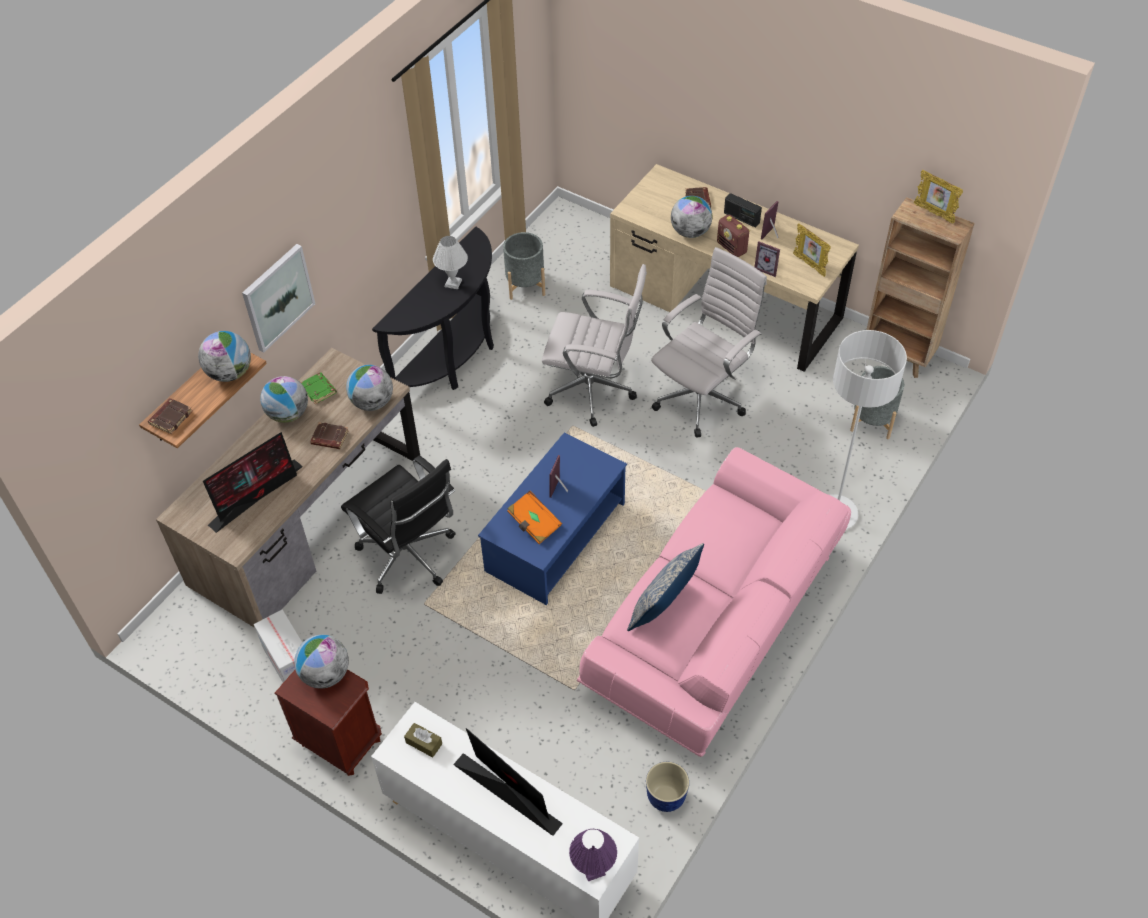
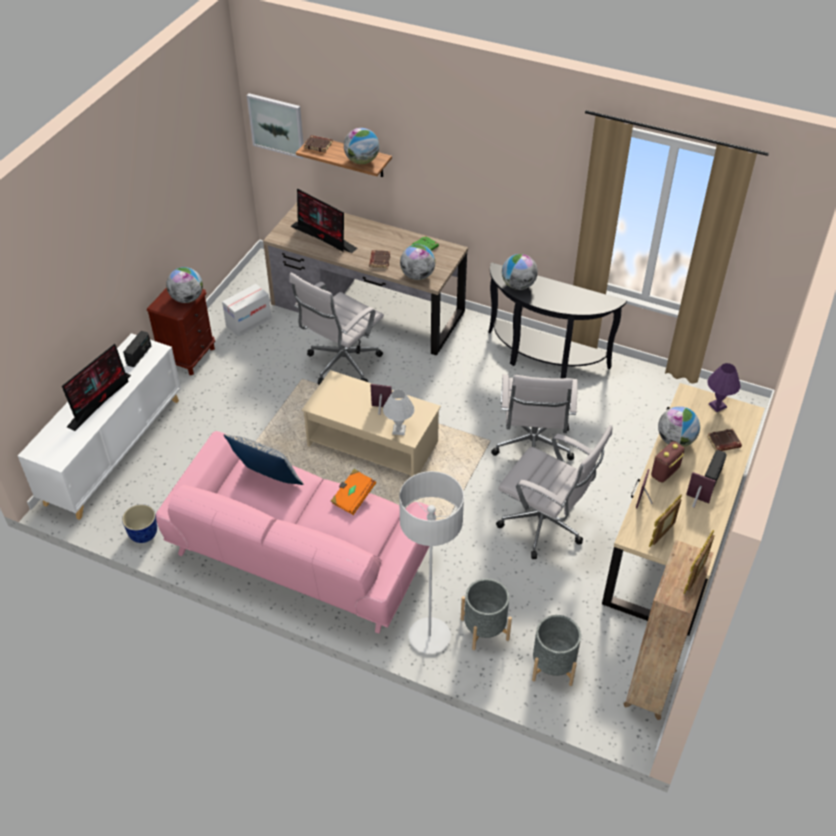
camera: 80 degrees right, 5 degrees down
picture [242,244,315,353] -> picture moved to [247,93,304,159]
globe [260,376,308,423] -> globe moved to [502,254,538,290]
black office chair [341,456,455,594] -> white office chair [290,272,384,385]
brown tissue box [404,723,442,758] -> radio [123,331,151,367]
white table lamp [433,236,468,289] -> white table lamp moved to [383,390,414,435]
blue coffee table [478,433,627,605] -> beige coffee table [302,370,441,477]
grey planter [503,232,545,300] -> grey planter moved to [461,578,512,650]
orange book [507,491,562,544] -> orange book moved to [331,469,376,515]
purple table lamp [569,829,617,881] -> purple table lamp moved to [707,363,741,412]

